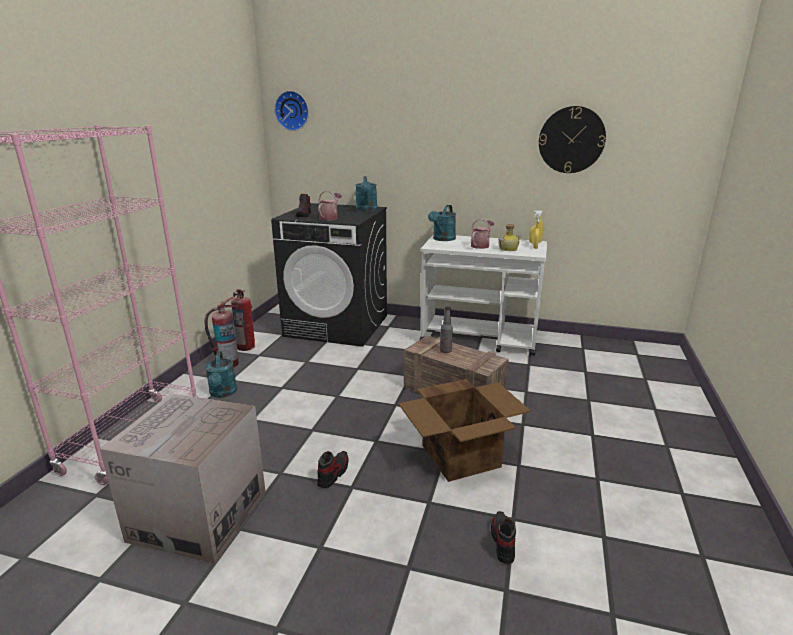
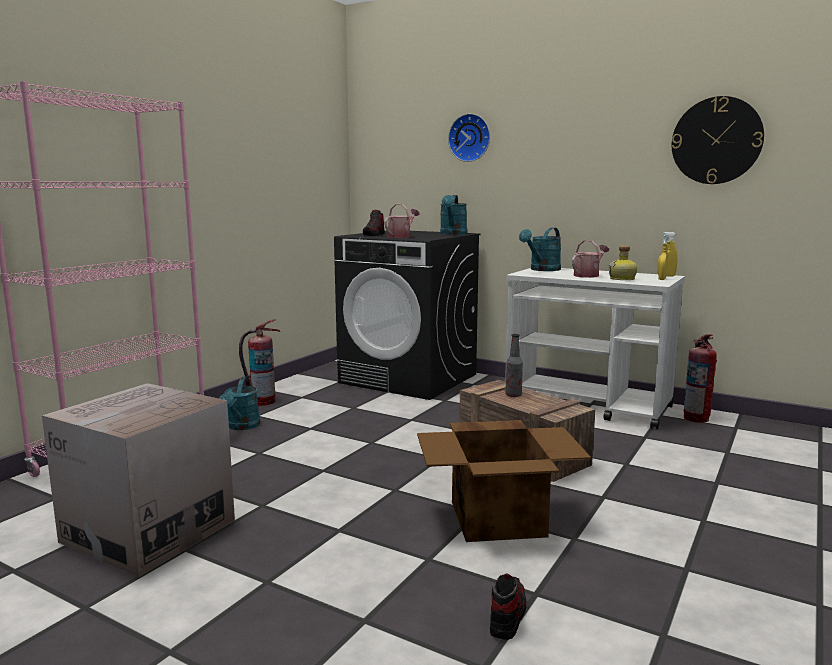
camera: 15 degrees right, 10 degrees down
fire extinguisher [231,289,255,351] -> fire extinguisher moved to [684,334,717,423]
wall clock [274,91,309,131] -> wall clock moved to [448,113,490,162]
shoe [317,451,349,488] -> none

